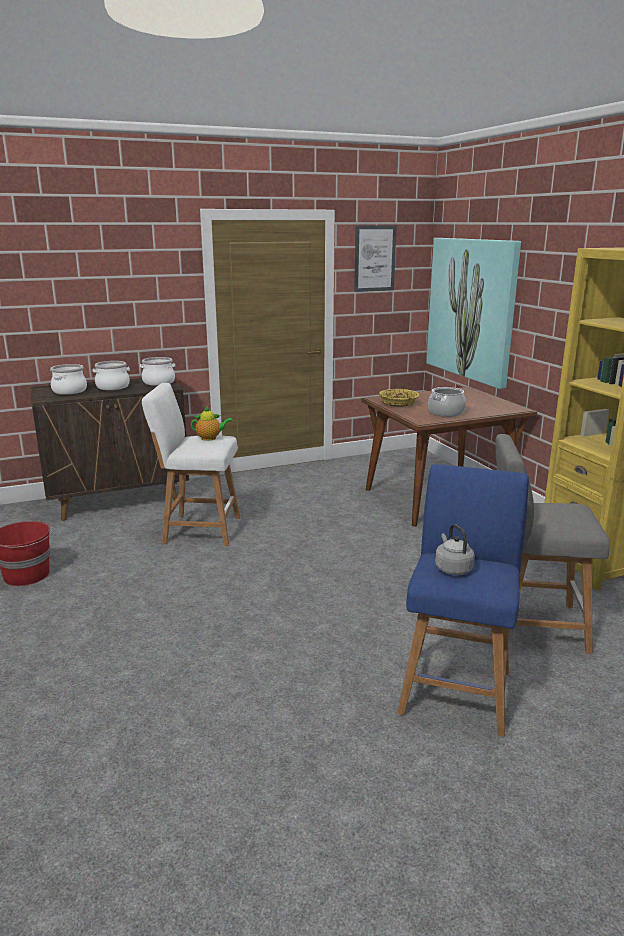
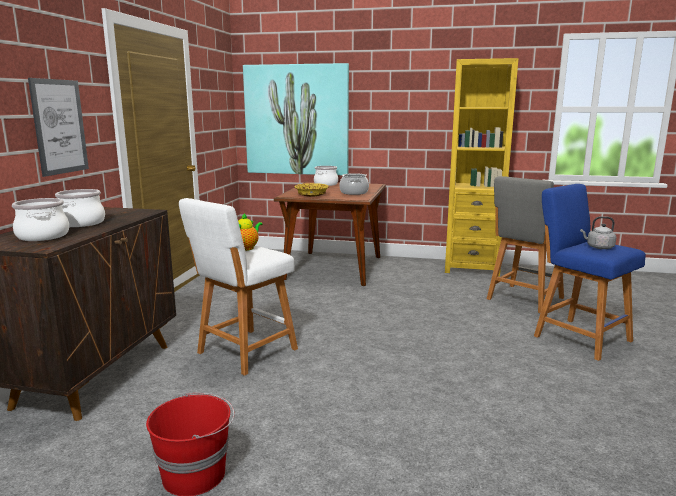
camera: 55 degrees left, 5 degrees down
cooking pot [140,357,175,386] -> cooking pot moved to [314,166,338,186]
picture [354,225,397,292] -> picture moved to [28,78,89,177]

